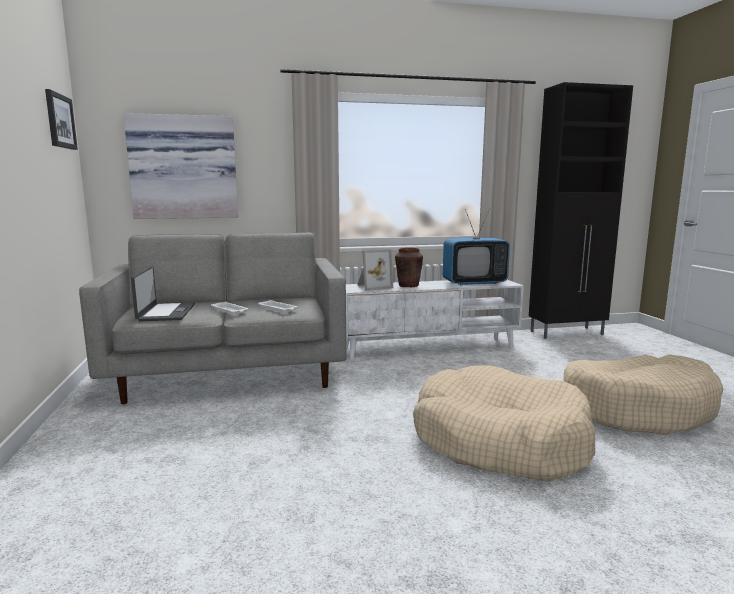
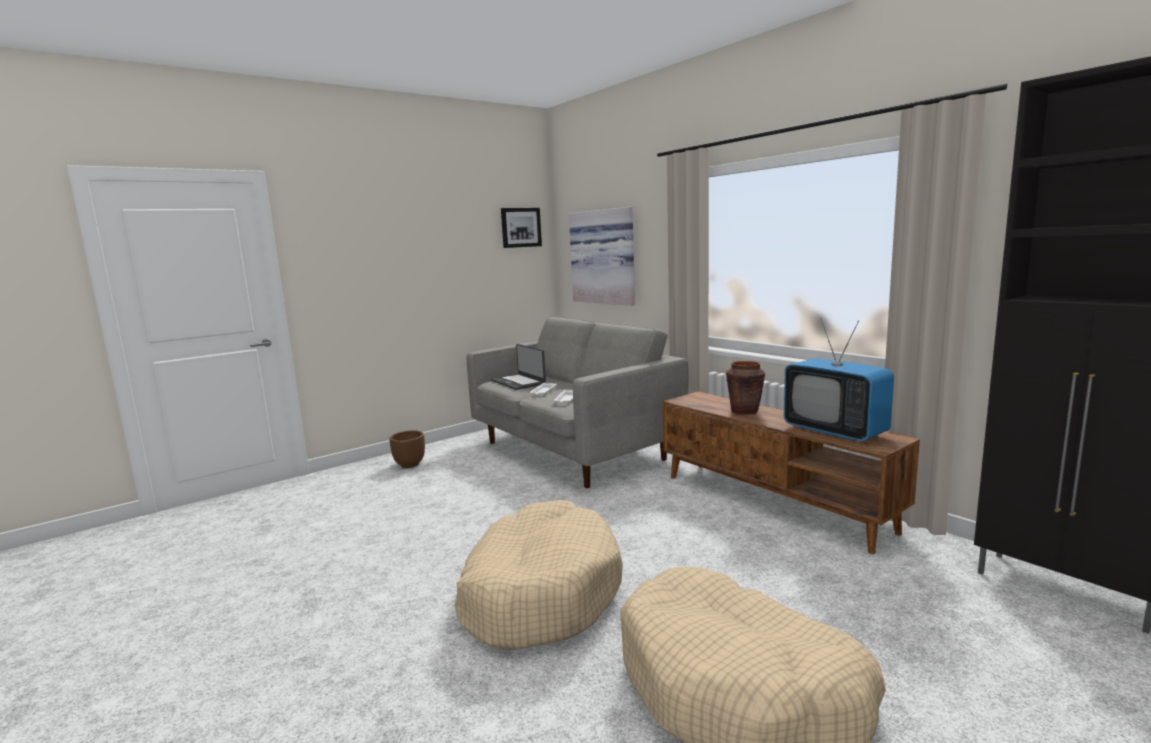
camera: 65 degrees right, 0 degrees up
laptop [131,266,195,322] -> laptop turned 90 degrees clockwise [491,344,546,390]
white tv stand [346,280,524,360] -> brown tv stand [663,391,920,554]
picture frame [357,249,393,291] -> none
none -> brown planter [389,431,425,468]

